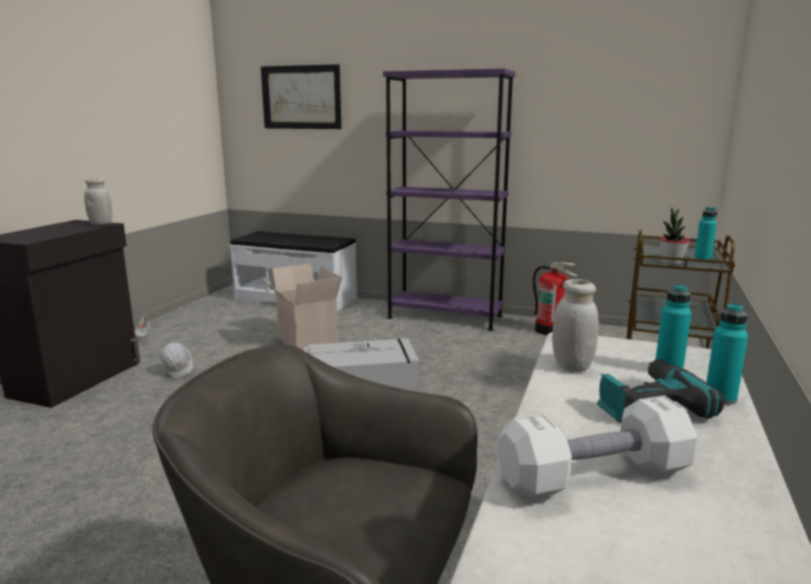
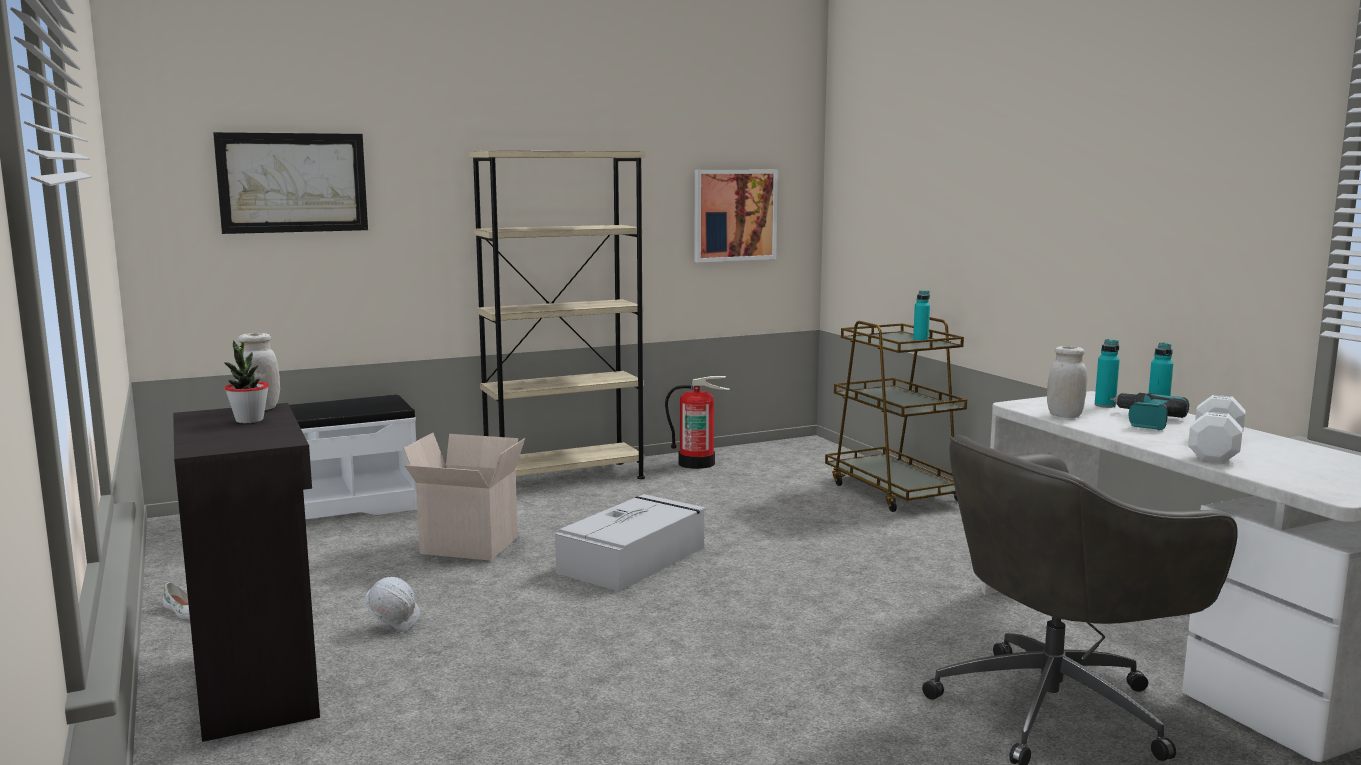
camera: 45 degrees left, 5 degrees down
purple bookcase [383,69,516,331] -> beige bookcase [469,151,645,479]
potted plant [660,208,690,265] -> potted plant moved to [224,340,269,423]
none -> picture [695,170,778,262]

